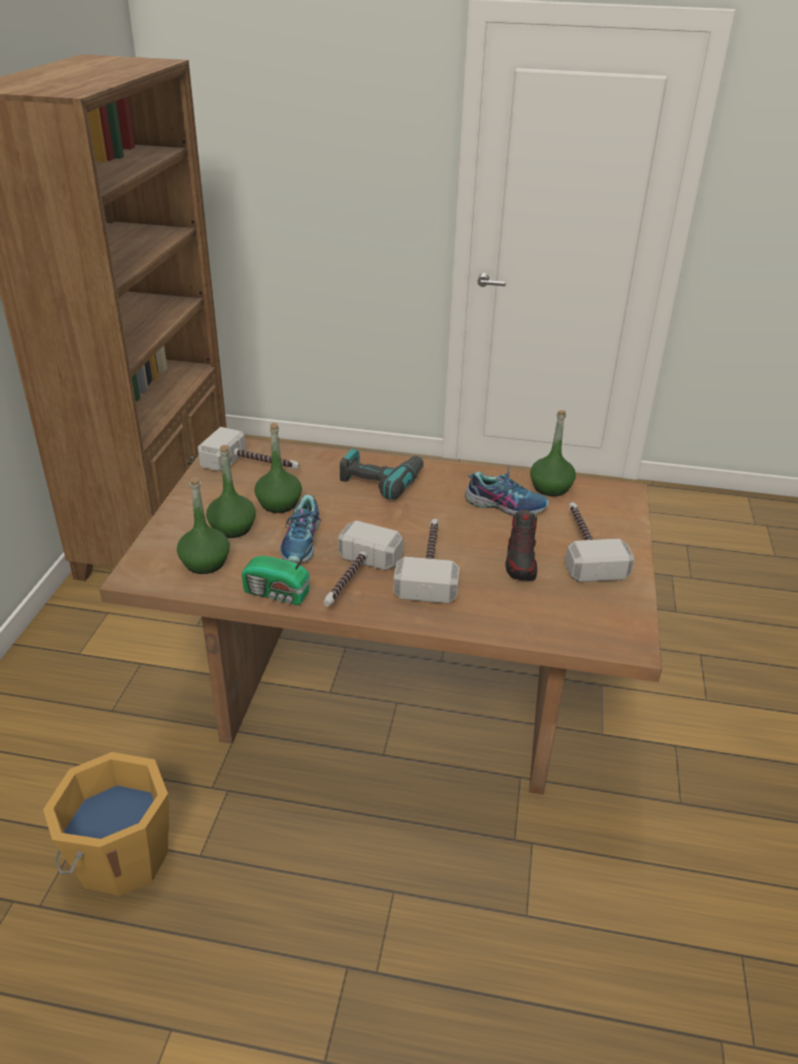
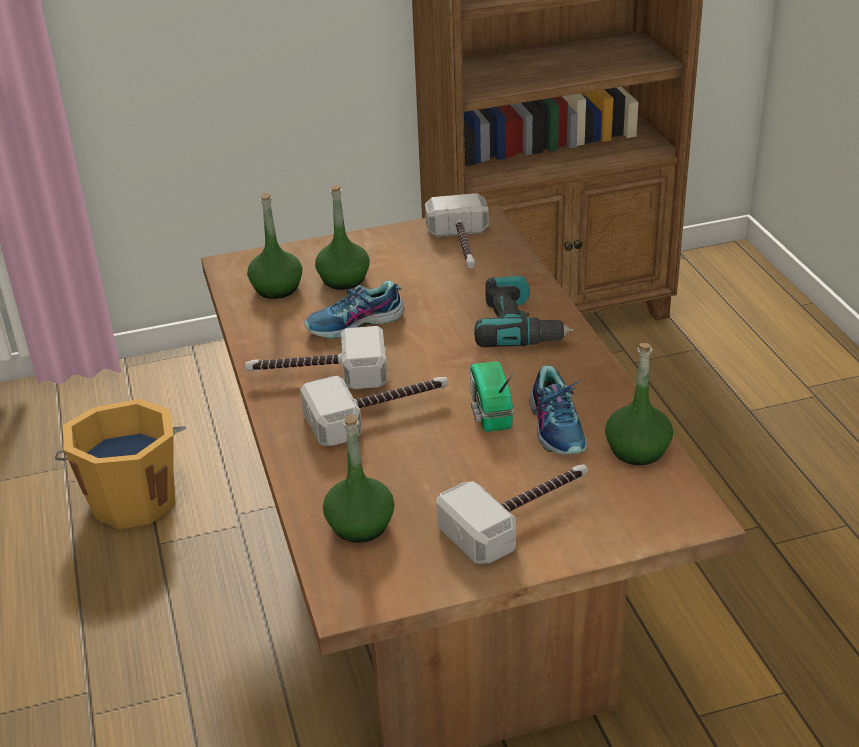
camera: 65 degrees right, 0 degrees up
radio [242,542,313,605] -> radio moved to [470,361,515,432]
green bottle [254,423,302,513] -> green bottle moved to [323,414,395,543]
shoe [505,510,537,581] -> none

